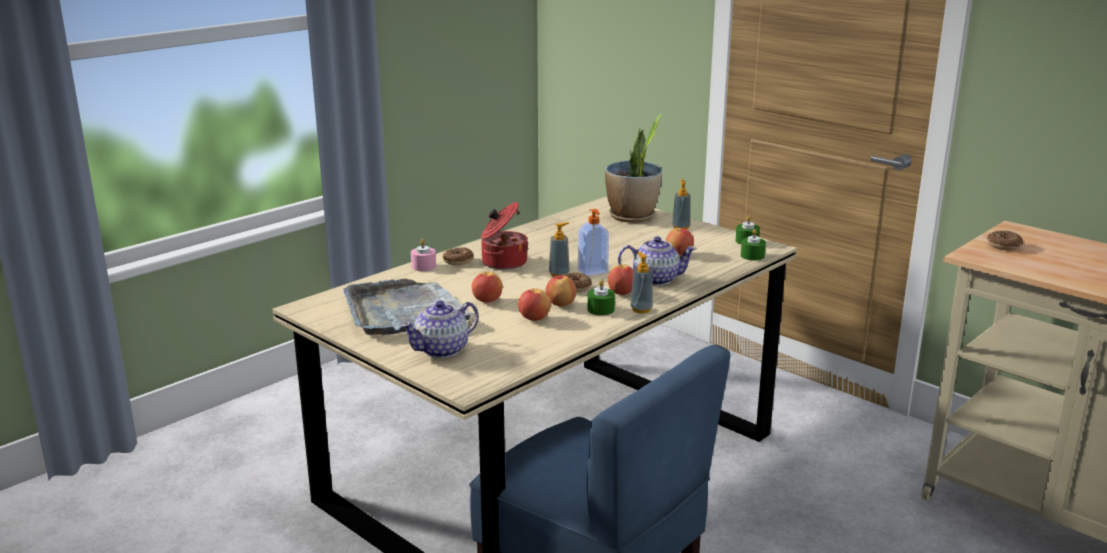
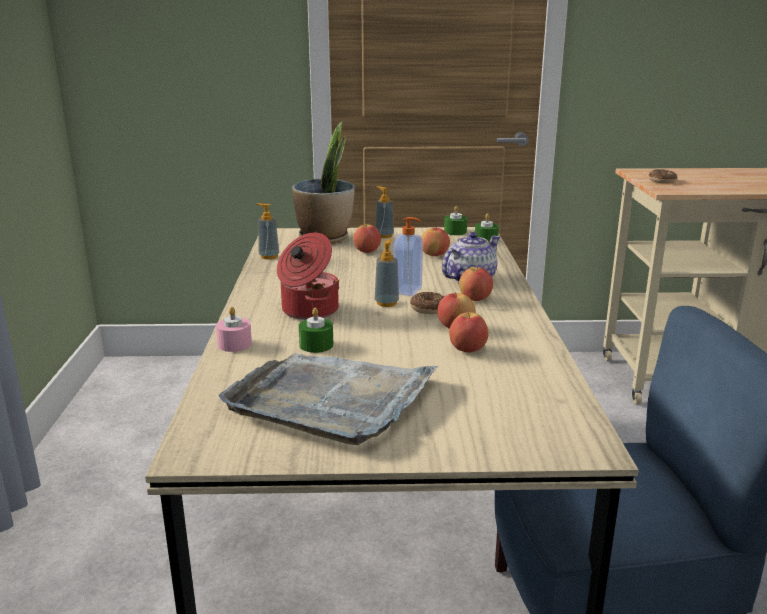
camera: 45 degrees left, 0 degrees up
teapot [400,300,479,358] -> none
donut [443,247,474,265] -> none
apple [472,272,503,303] -> apple moved to [353,224,381,253]
green candle [587,280,615,316] -> green candle moved to [299,307,333,353]
soap dispenser [630,252,653,313] -> soap dispenser moved to [256,203,279,259]

